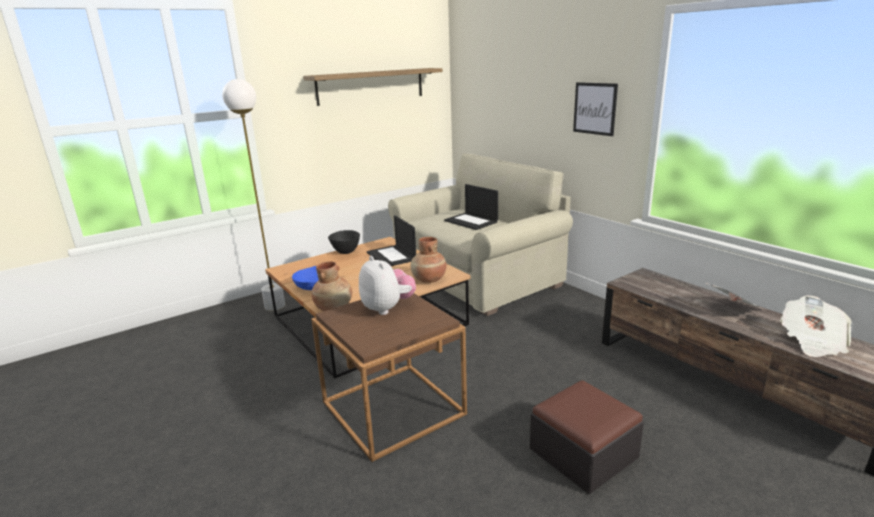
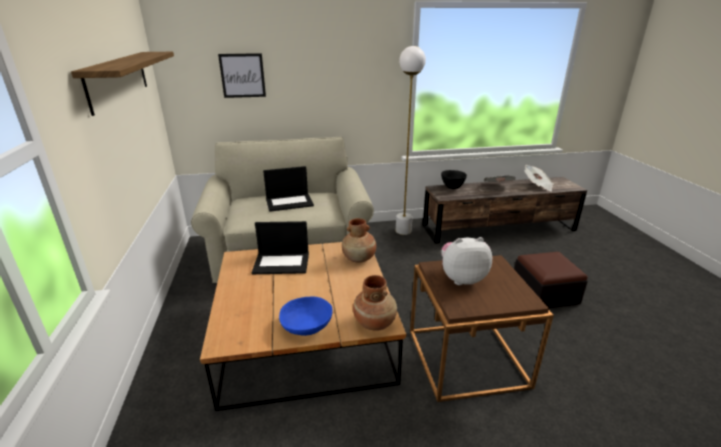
camera: 65 degrees left, 5 degrees up
white floor lamp [222,79,285,311] -> white floor lamp moved to [396,46,426,235]
black bowl [328,230,360,254] -> black bowl moved to [441,170,467,189]
picture [573,82,618,136] -> picture moved to [218,53,266,98]

